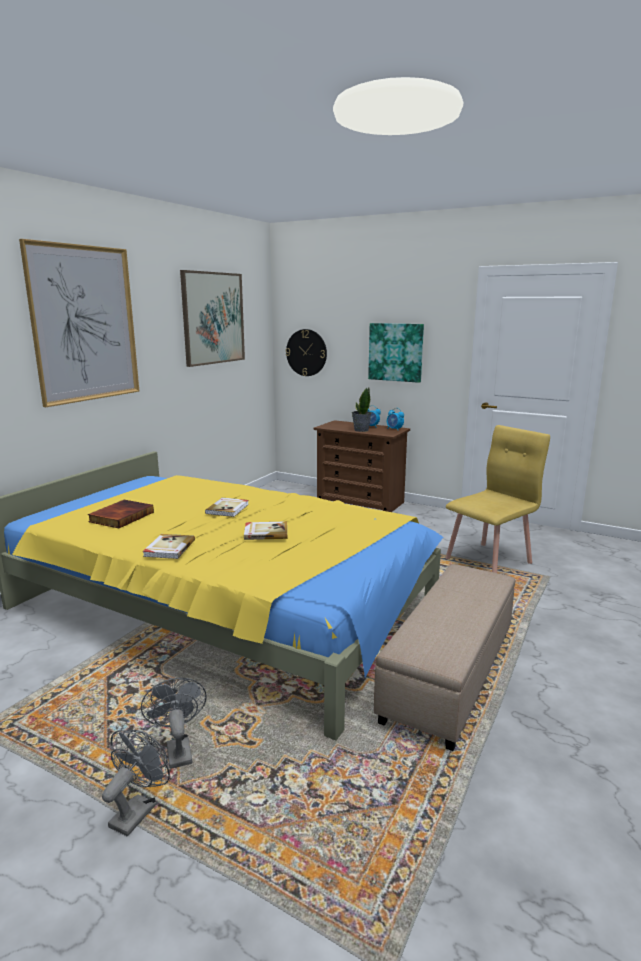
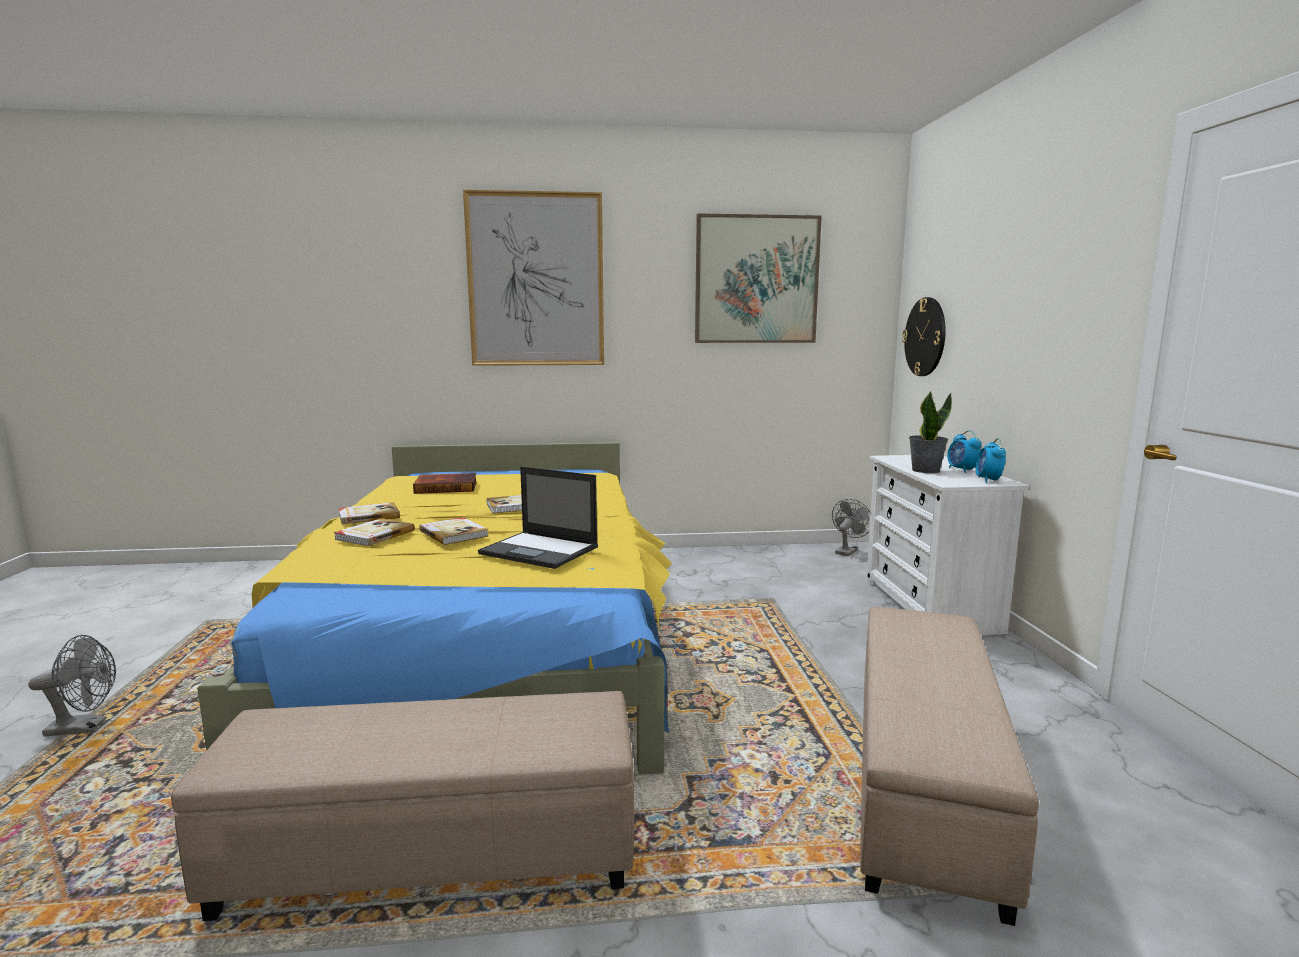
camera: 55 degrees right, 5 degrees down
grey fan [141,678,207,769] -> grey fan moved to [832,499,871,556]
brown dresser [314,420,410,512] -> white dresser [866,455,1029,635]
picture [368,323,424,383] -> none
yellow chair [446,425,550,573] -> beige ottoman [860,607,1039,926]
none -> book [334,518,415,546]
none -> laptop [478,467,598,569]

